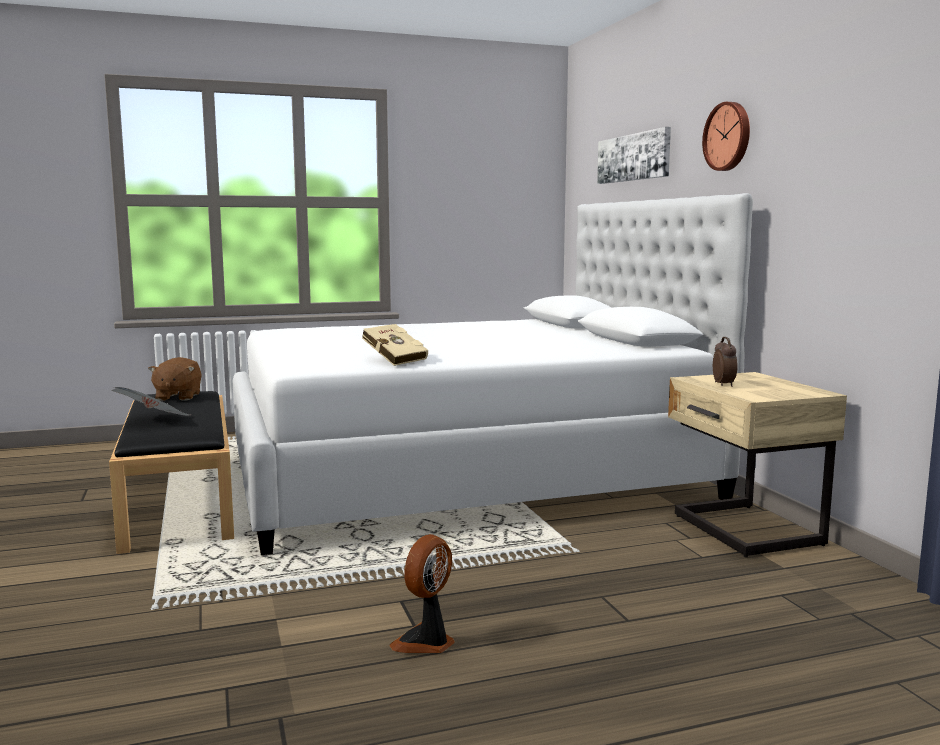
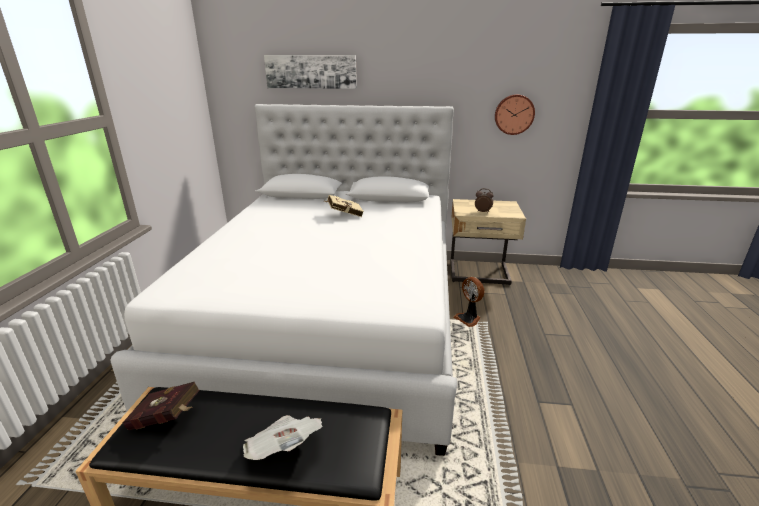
camera: 65 degrees left, 15 degrees up
brown plush toy [148,357,202,401] -> red book [123,382,200,430]
beige book [362,324,428,366] -> beige book moved to [324,195,364,217]
fan [389,534,455,653] -> fan moved to [454,277,485,327]
wall clock [702,102,750,171] -> wall clock moved to [495,94,535,135]

